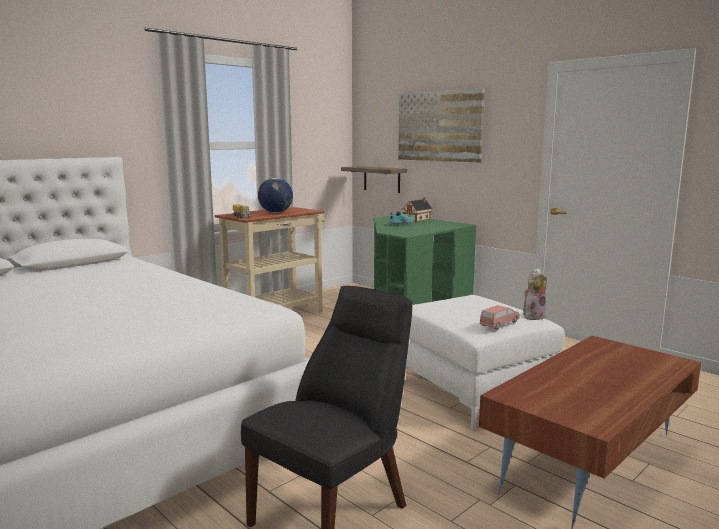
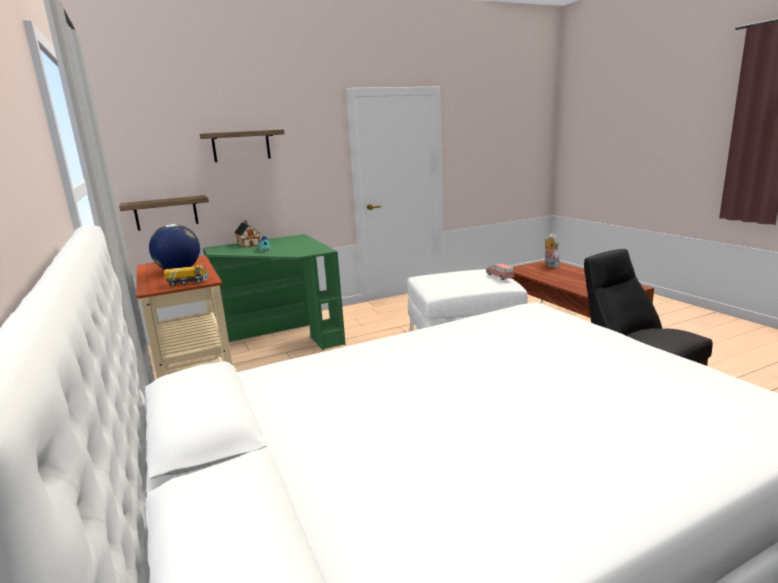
camera: 70 degrees left, 5 degrees up
picture [398,89,484,162] -> shelf [200,130,284,162]
plush toy [523,268,547,320] -> plush toy moved to [545,234,560,268]

